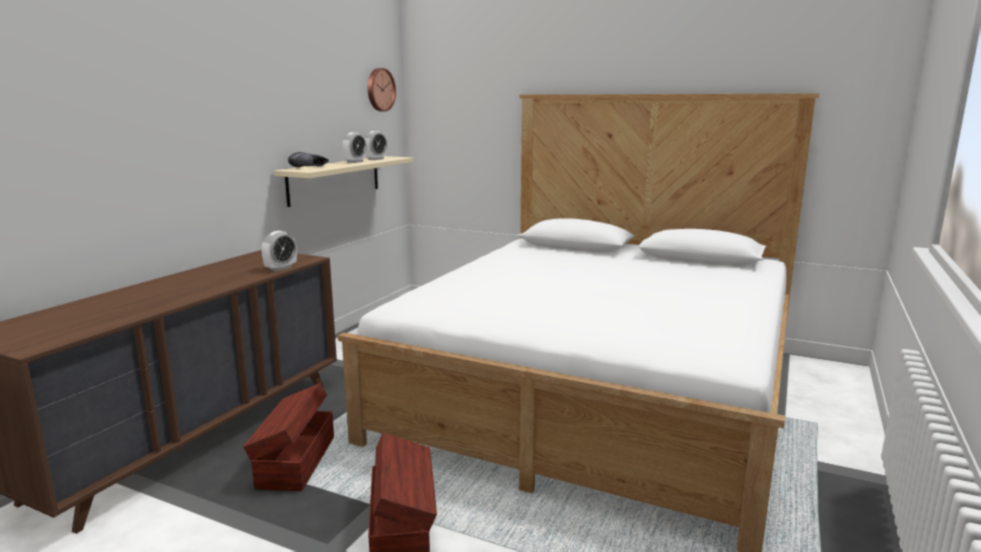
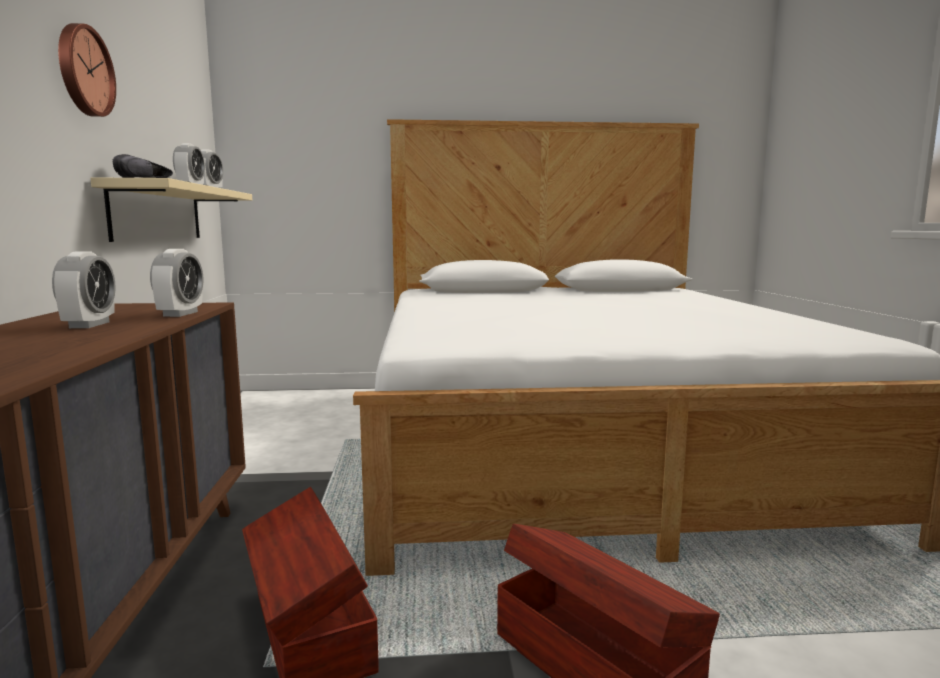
camera: 30 degrees left, 5 degrees down
wall clock [368,68,396,112] -> wall clock moved to [58,23,116,117]
none -> alarm clock [52,251,116,328]

